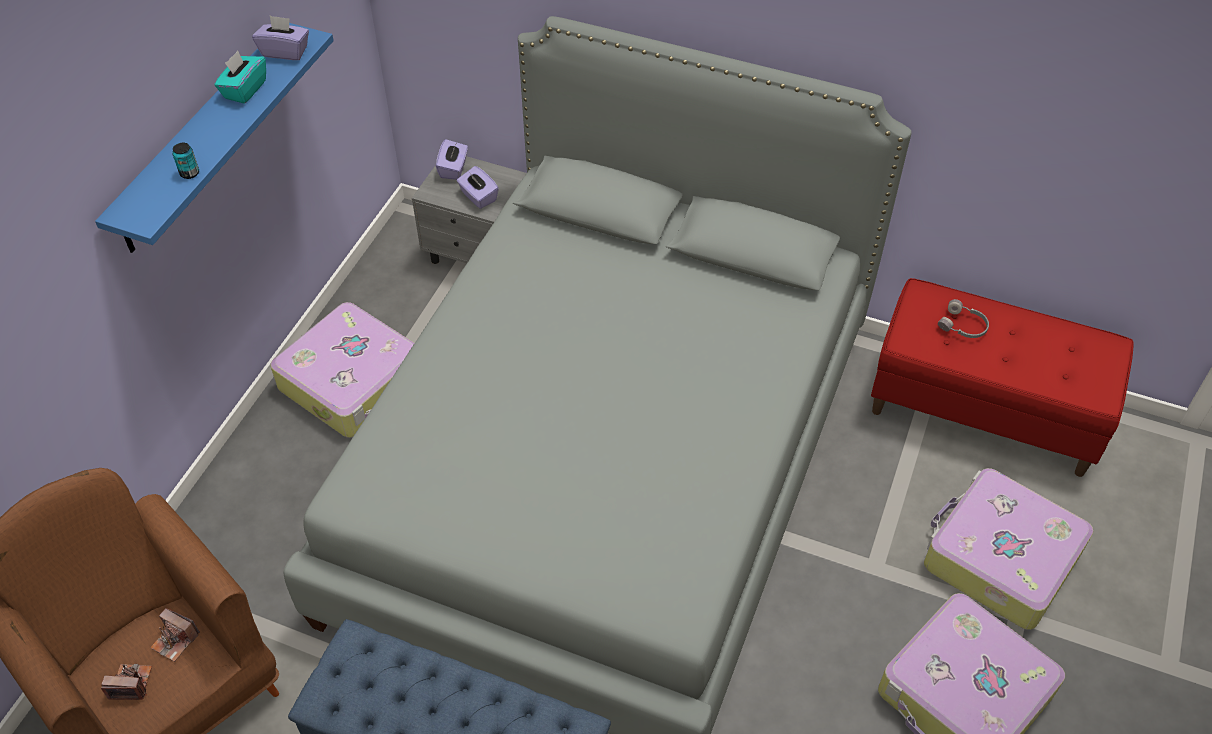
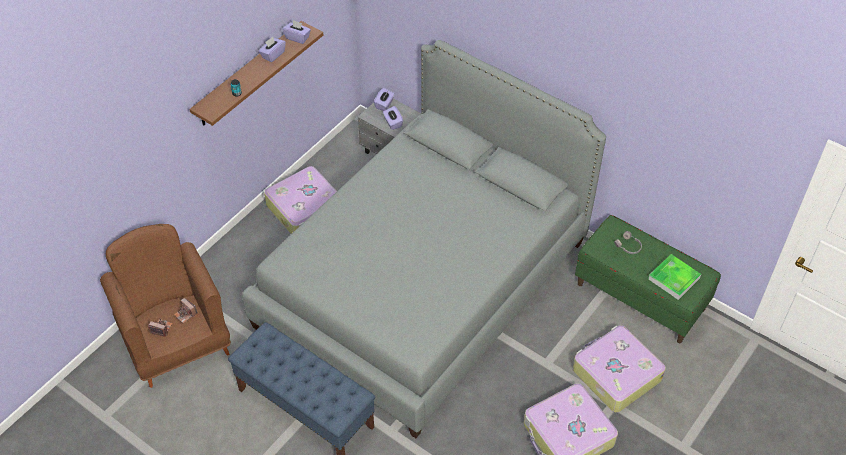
camera: 15 degrees right, 0 degrees up
blue shelf [95,23,334,253] -> brown shelf [189,21,324,126]
turquoise tissue box [214,51,266,104] -> purple tissue box [259,37,286,62]
red bench [871,278,1134,477] -> green bench [575,215,721,343]
none -> tray [648,254,701,300]

